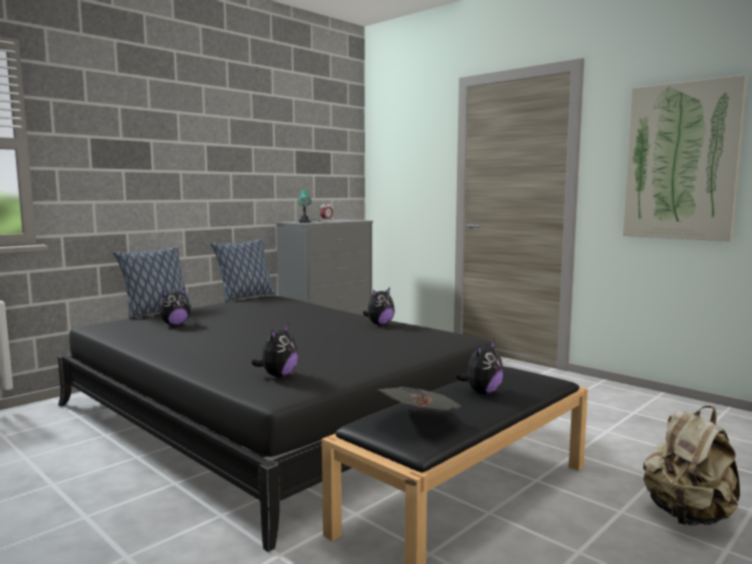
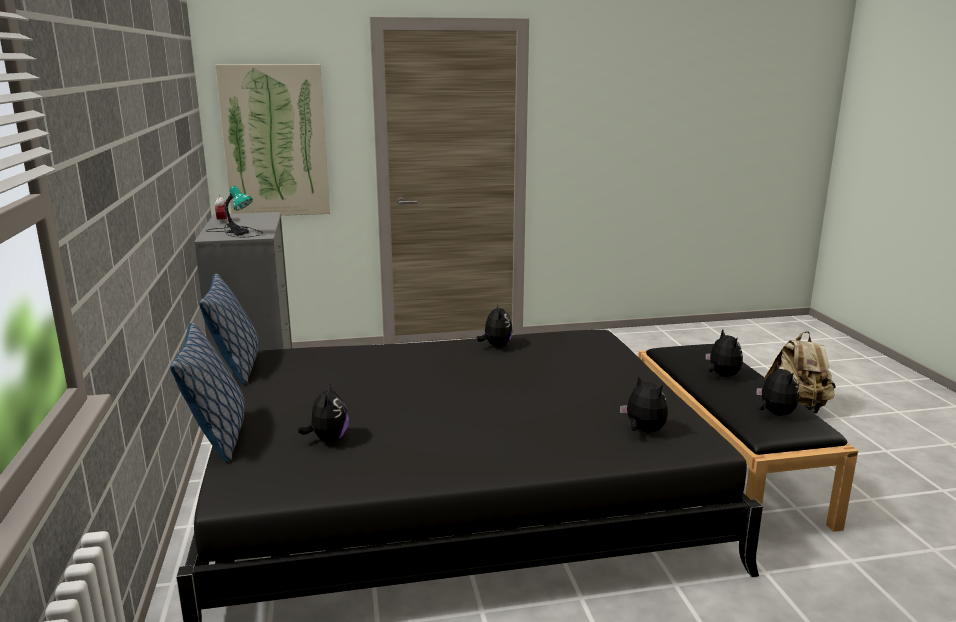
camera: 55 degrees left, 10 degrees up
newspaper [377,388,462,410] -> plush toy [756,362,799,416]
picture [623,75,747,241] -> picture moved to [215,64,330,216]

